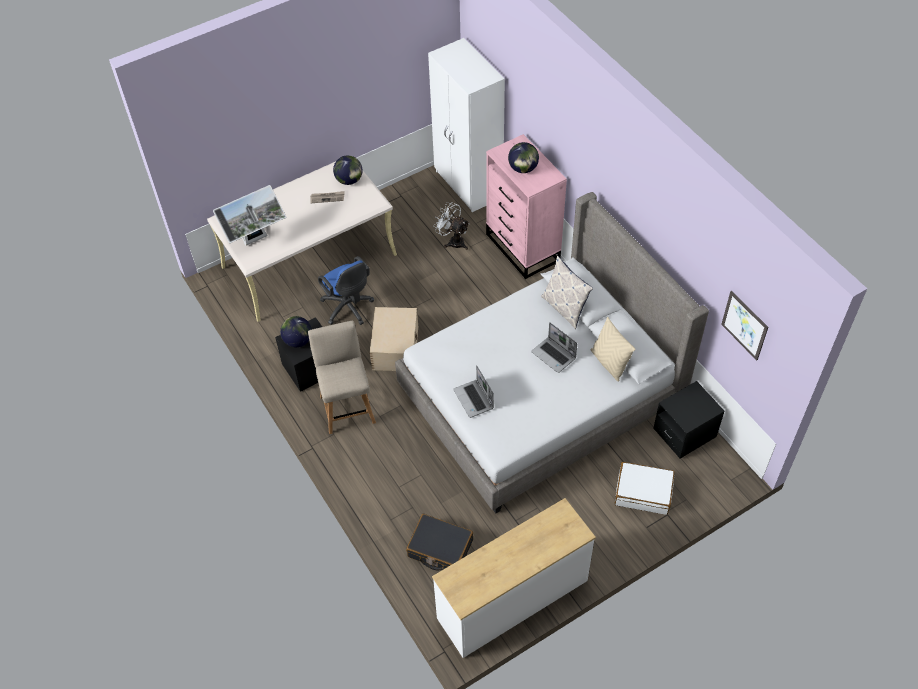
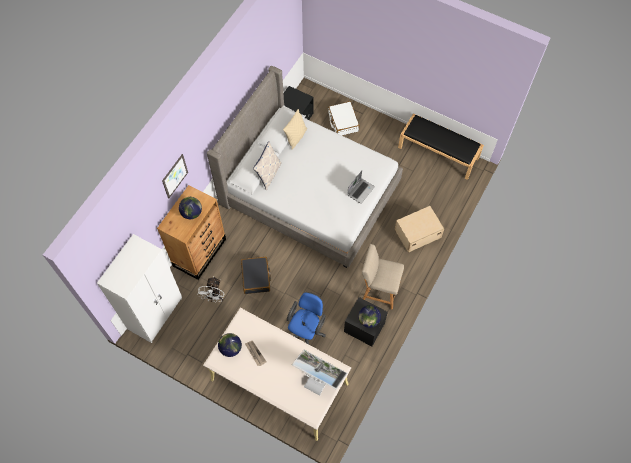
camera: 120 degrees left, 10 degrees up
beige chair [308,321,376,434] -> beige chair turned 60 degrees clockwise [362,244,404,310]
beige storage box [369,307,418,371] -> beige storage box moved to [394,206,444,253]
black suitcase [406,514,473,570] -> black suitcase moved to [241,257,271,294]
white dresser [432,498,596,658] -> black bench [398,113,484,180]
pink dresser [486,134,567,279] -> brown dresser [157,185,226,280]
laptop [531,322,577,373] -> none
picture [721,291,768,360] -> picture moved to [162,154,188,199]

